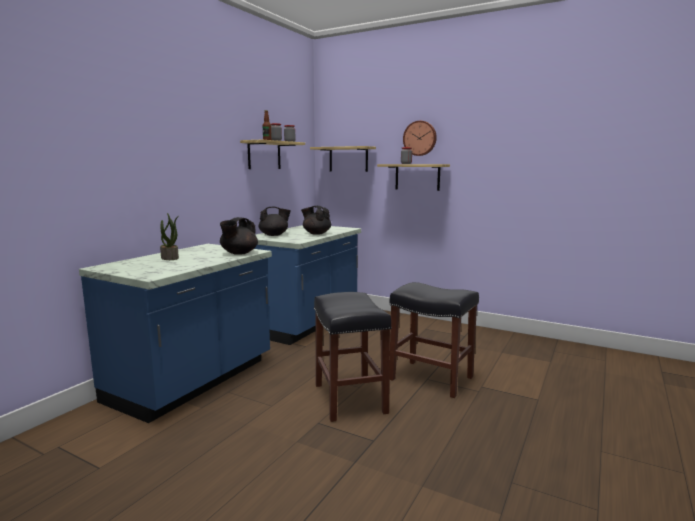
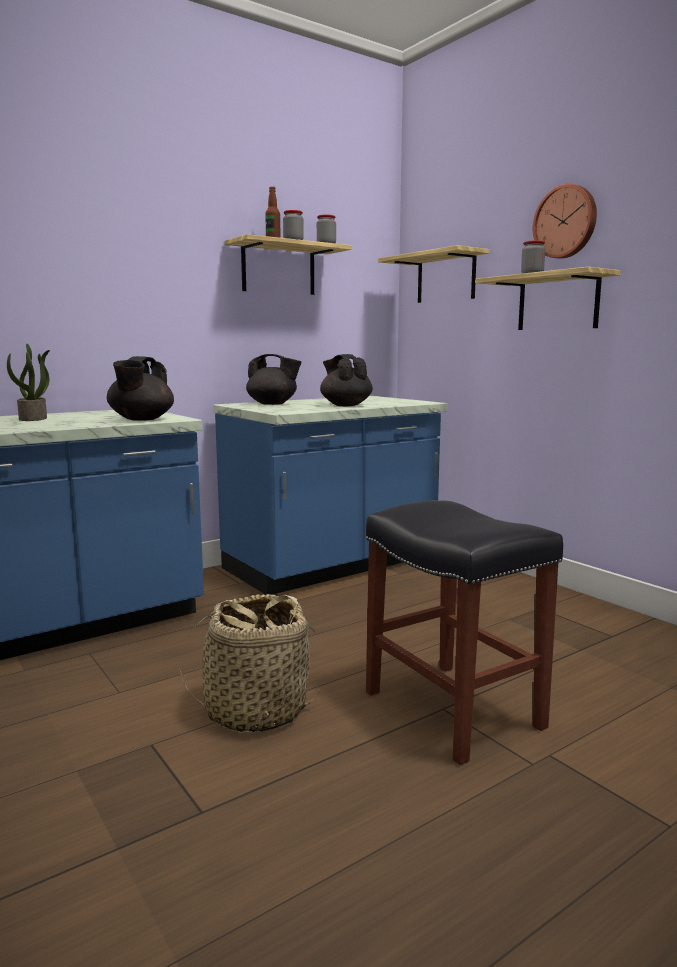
camera: 25 degrees right, 0 degrees up
black teapot [220,217,258,255] -> black teapot turned 45 degrees counterclockwise [107,356,174,421]
black stool [314,292,392,422] -> basket [180,594,321,733]

